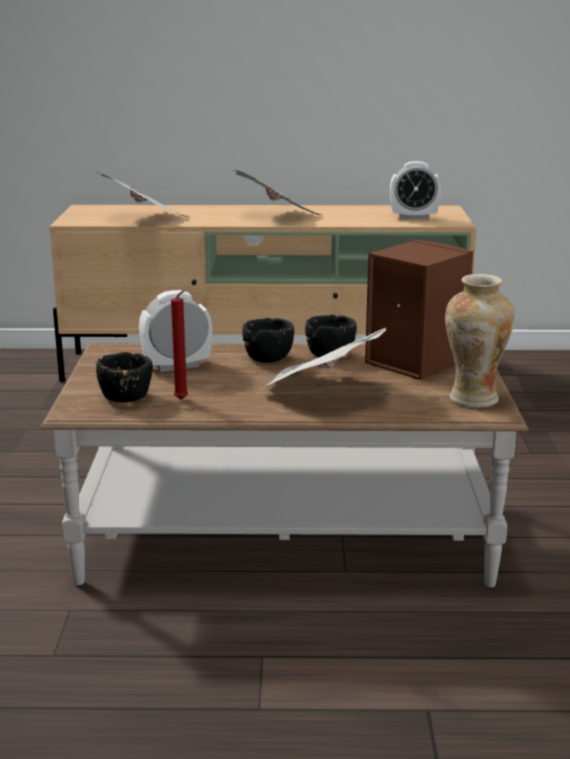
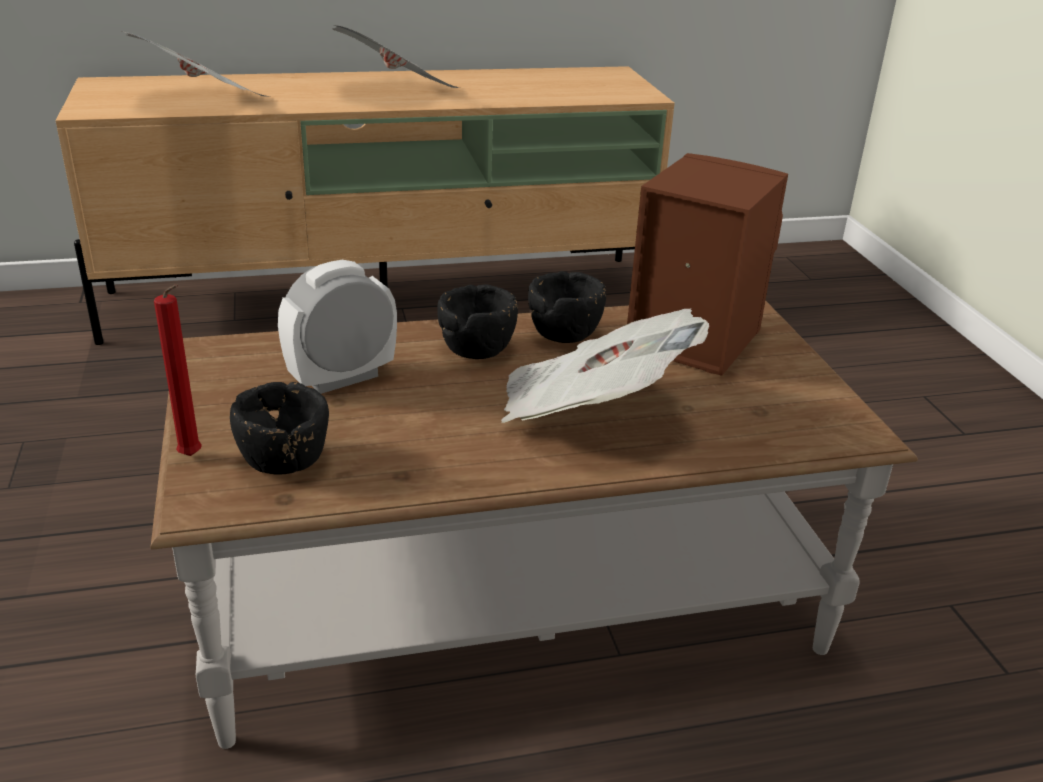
camera: 15 degrees left, 10 degrees up
red candle [171,290,188,400] -> red candle moved to [154,284,202,456]
alarm clock [390,161,441,219] -> none
vase [445,274,515,408] -> none

